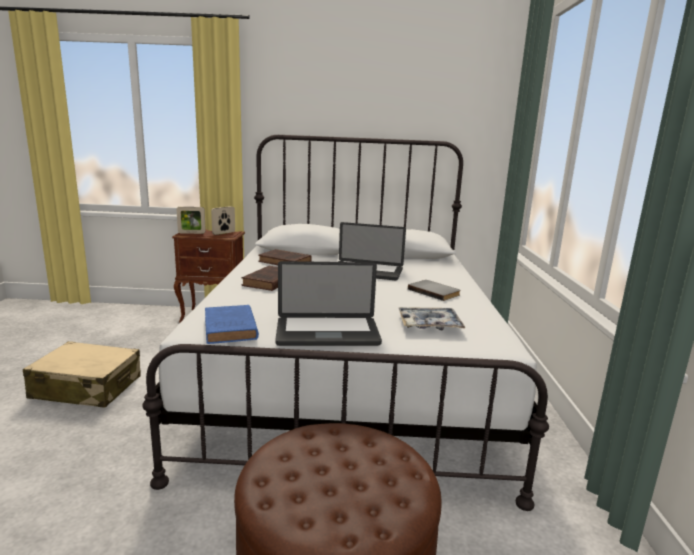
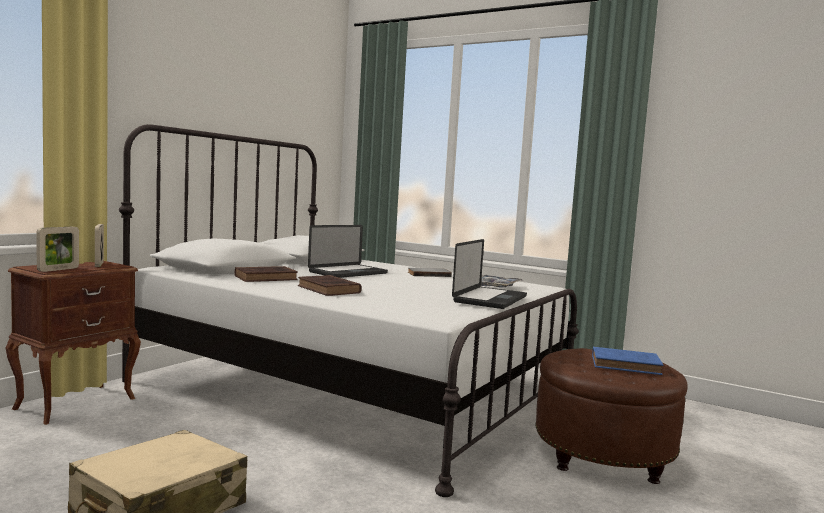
camera: 60 degrees left, 10 degrees down
blue book [205,305,259,344] -> blue book moved to [592,347,663,375]

